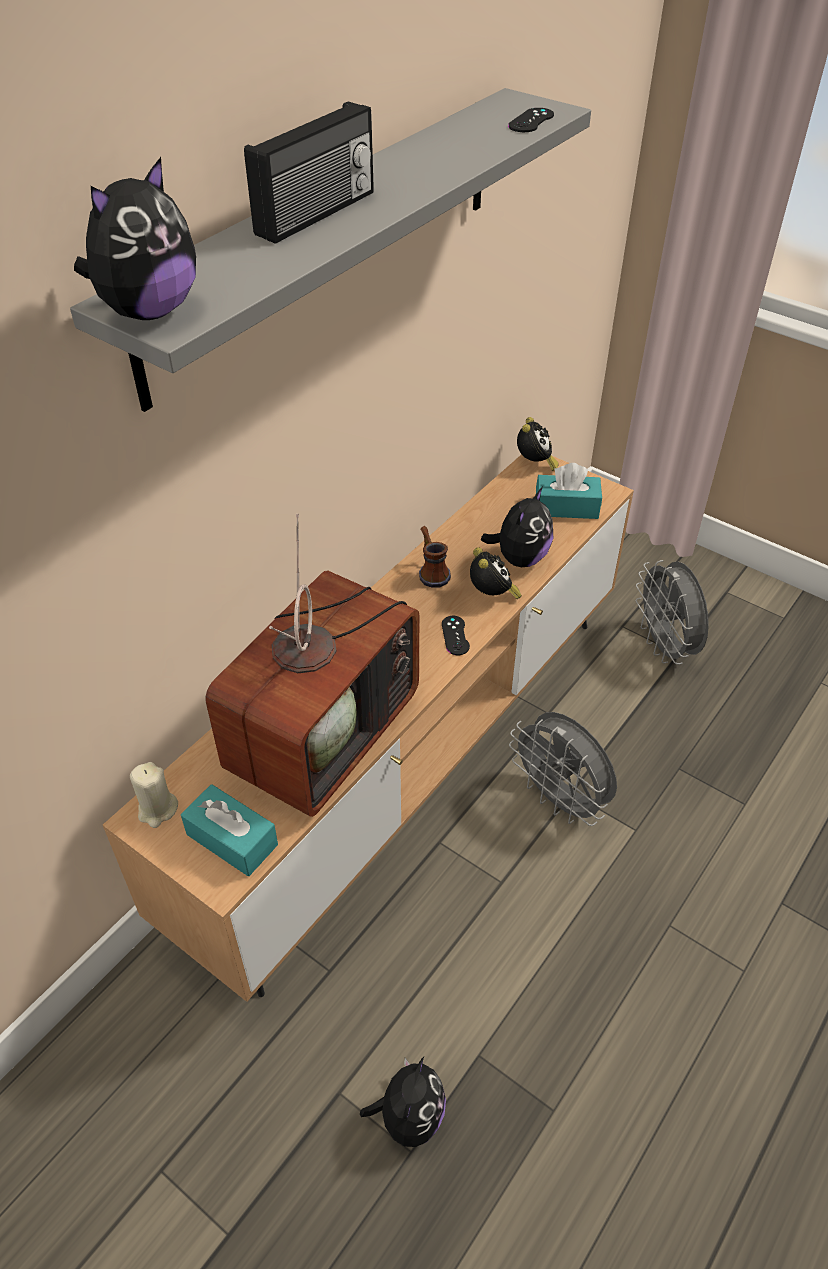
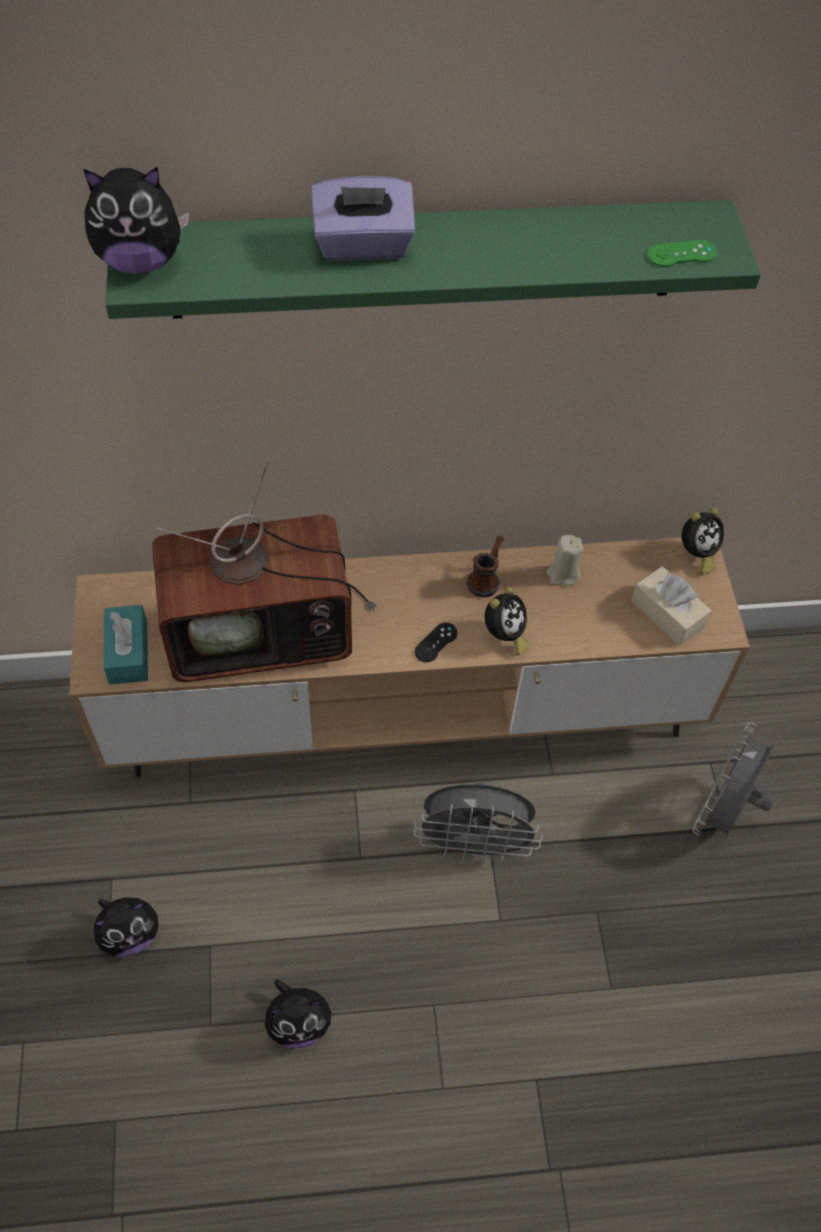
camera: 45 degrees right, 10 degrees up
grey shelf [70,88,591,412] -> green shelf [105,200,761,319]
beige candle [130,762,178,828] -> beige candle moved to [547,535,584,586]
radio [244,101,374,244] -> purple tissue box [311,176,415,261]
plush toy [481,486,553,567] -> plush toy moved to [265,979,331,1048]
black game controller [508,108,554,132] -> green game controller [647,240,717,267]
grey fan [509,712,617,826] -> grey fan turned 90 degrees counterclockwise [414,783,543,864]
turquoise tissue box [536,463,602,519] -> beige tissue box [631,566,712,646]

